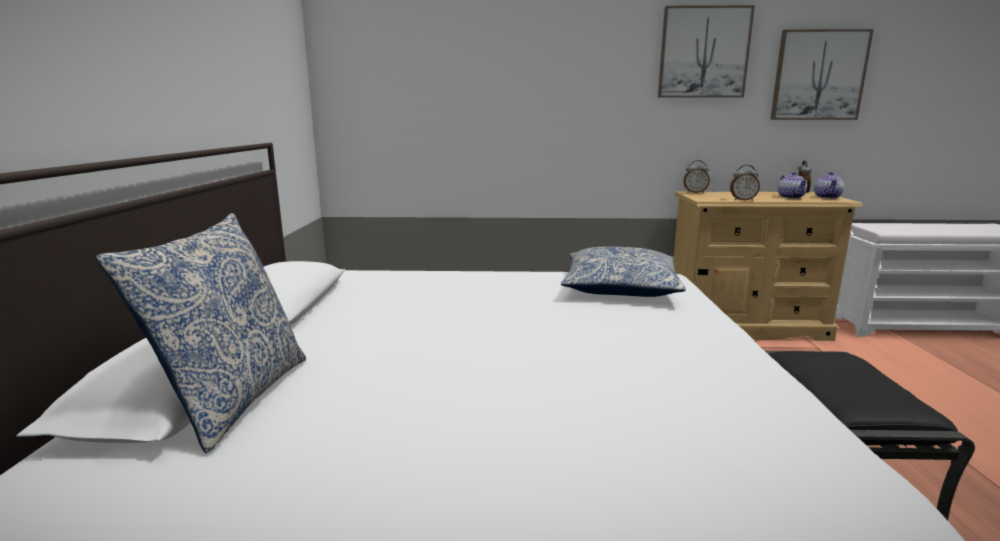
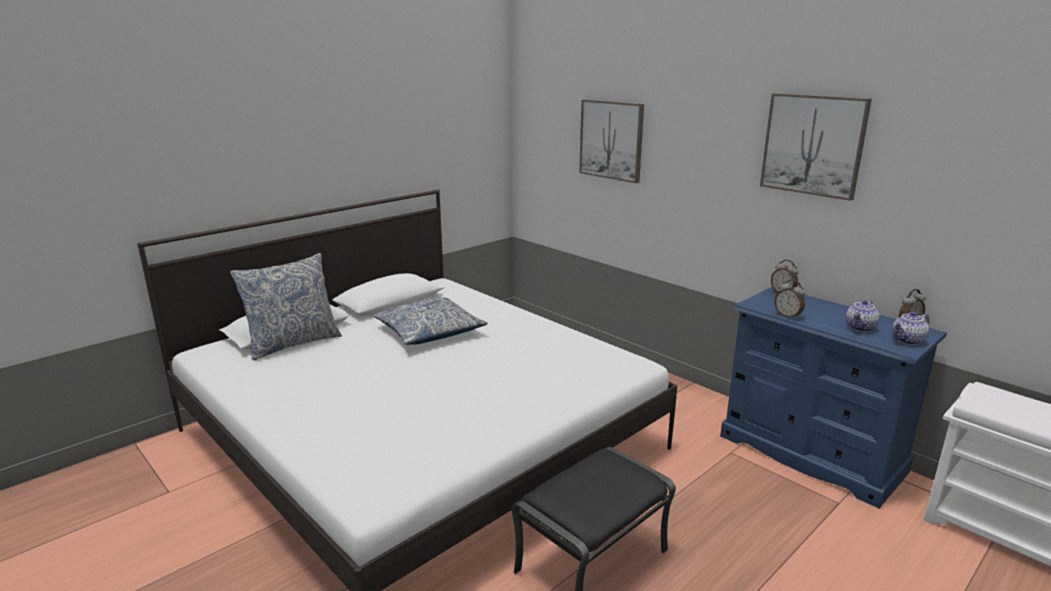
camera: 45 degrees right, 5 degrees up
pillow [561,247,686,297] -> pillow moved to [373,297,487,345]
beige dresser [673,192,862,341] -> blue dresser [720,287,947,508]
picture [770,29,874,120] -> picture moved to [579,99,644,183]

